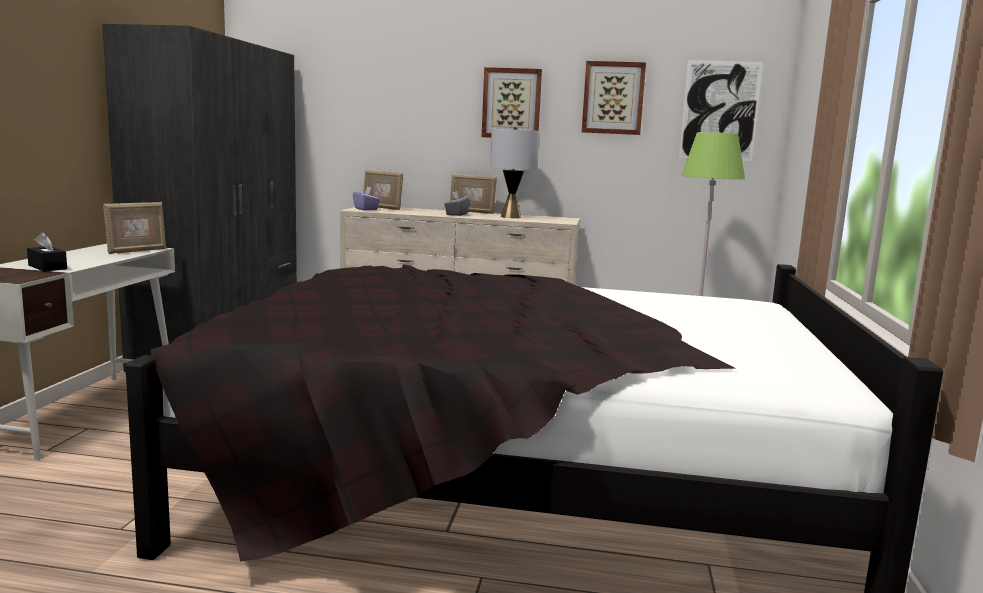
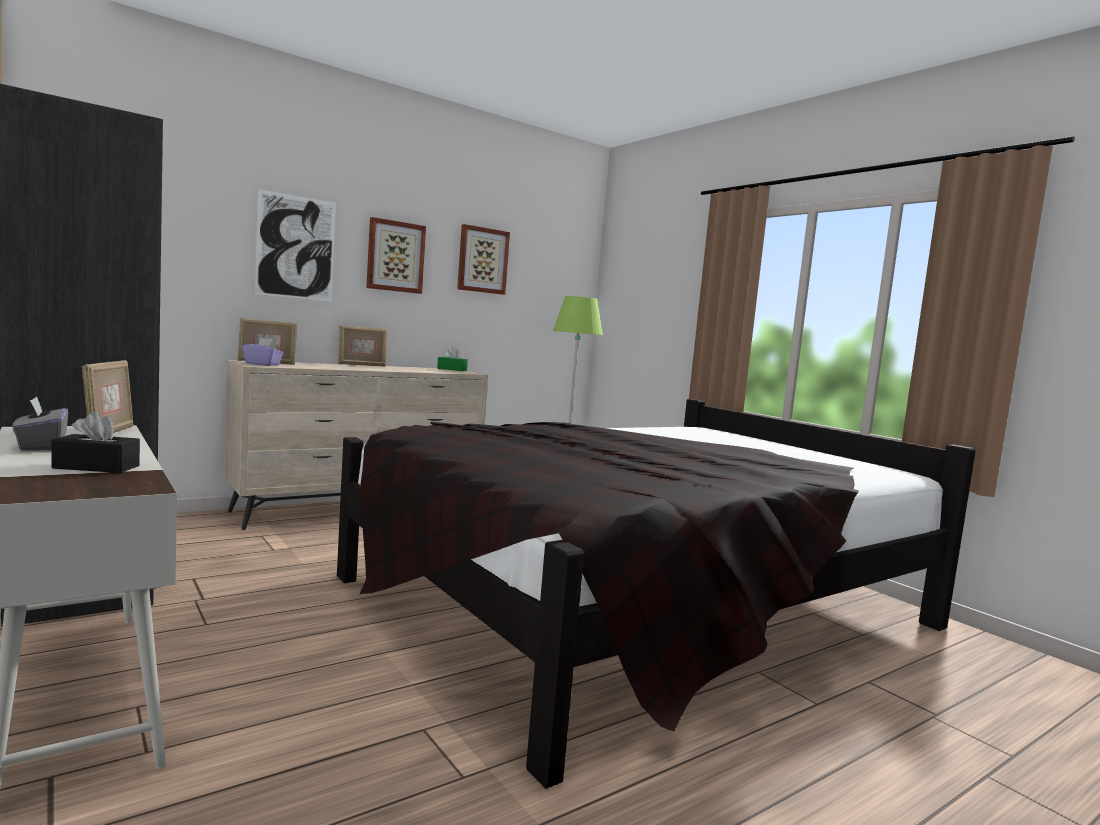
camera: 45 degrees left, 5 degrees down
grey tissue box [444,191,470,216] -> grey tissue box moved to [13,396,68,451]
grey table lamp [490,127,539,218] -> none
picture [679,60,763,161] -> picture moved to [255,189,336,301]
none -> green tissue box [437,347,468,371]

